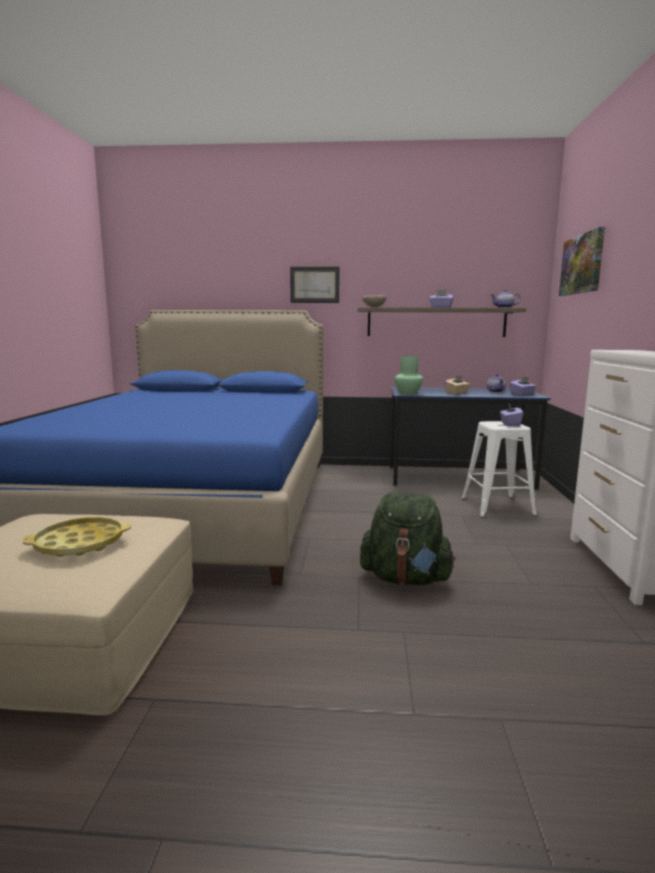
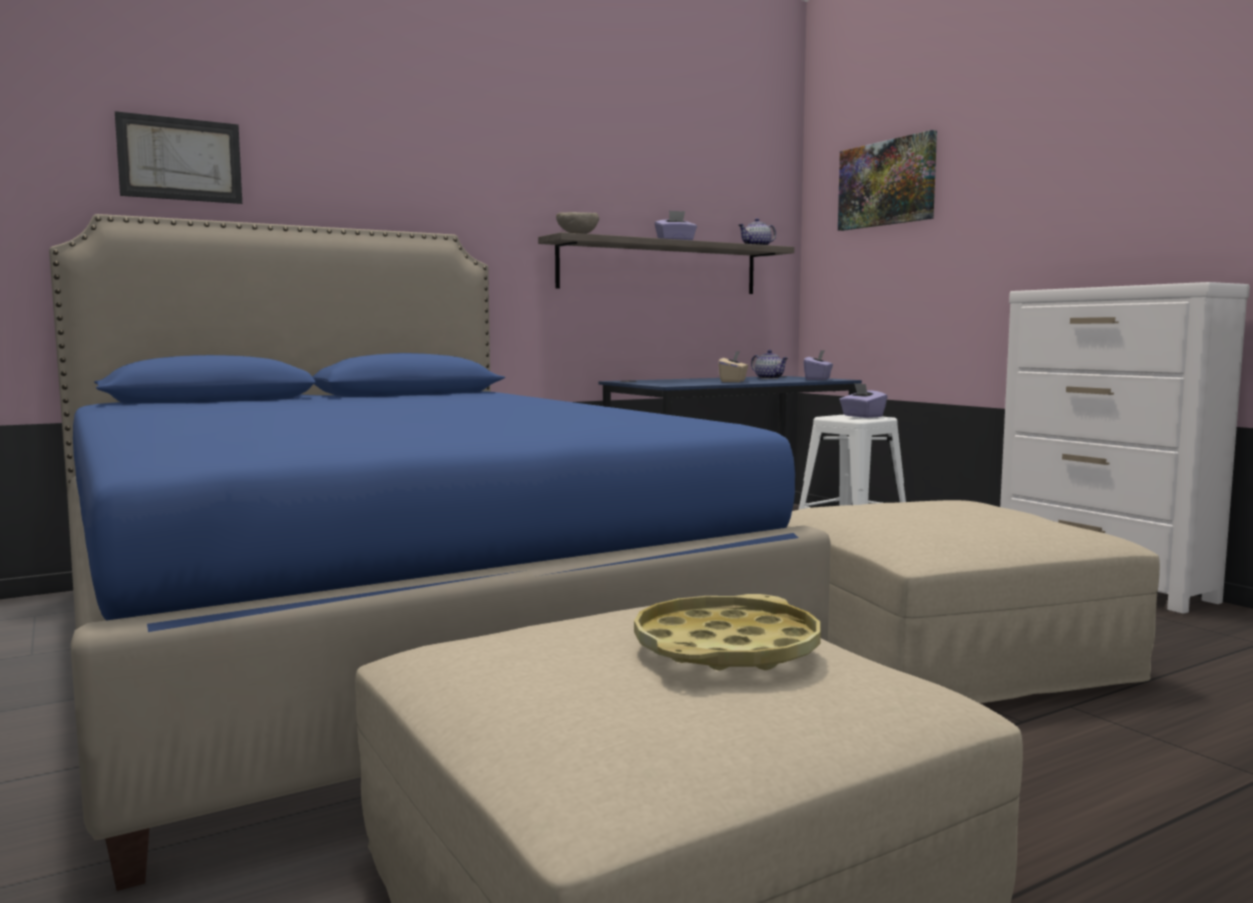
camera: 35 degrees left, 5 degrees down
picture [290,267,340,303] -> picture moved to [115,111,242,204]
green backpack [360,492,456,585] -> beige ottoman [786,500,1160,703]
green vase [395,356,423,395] -> none

